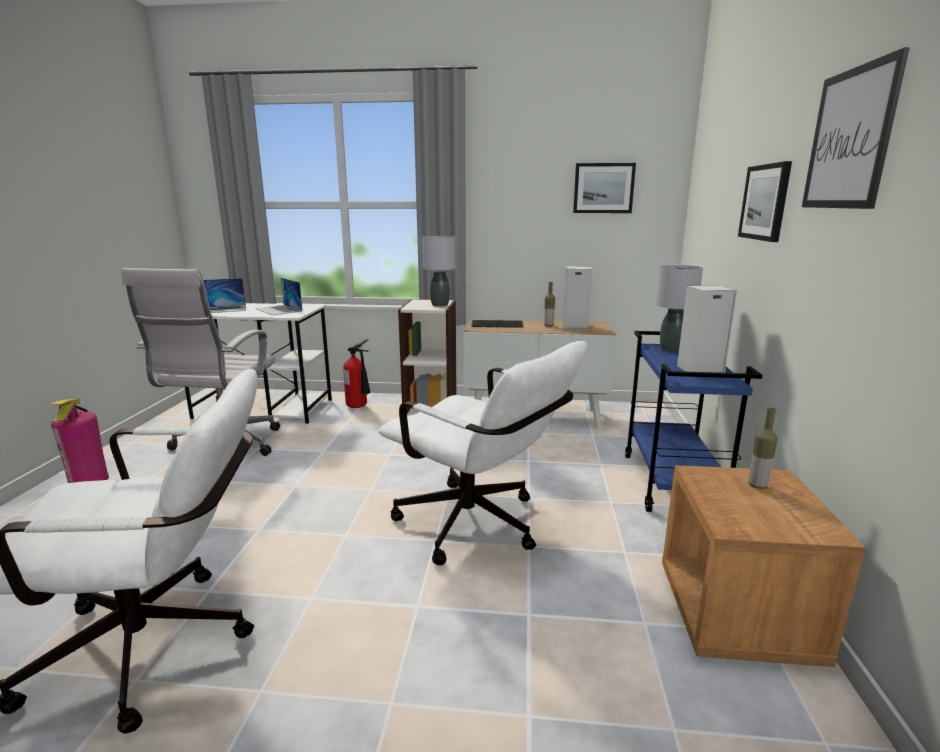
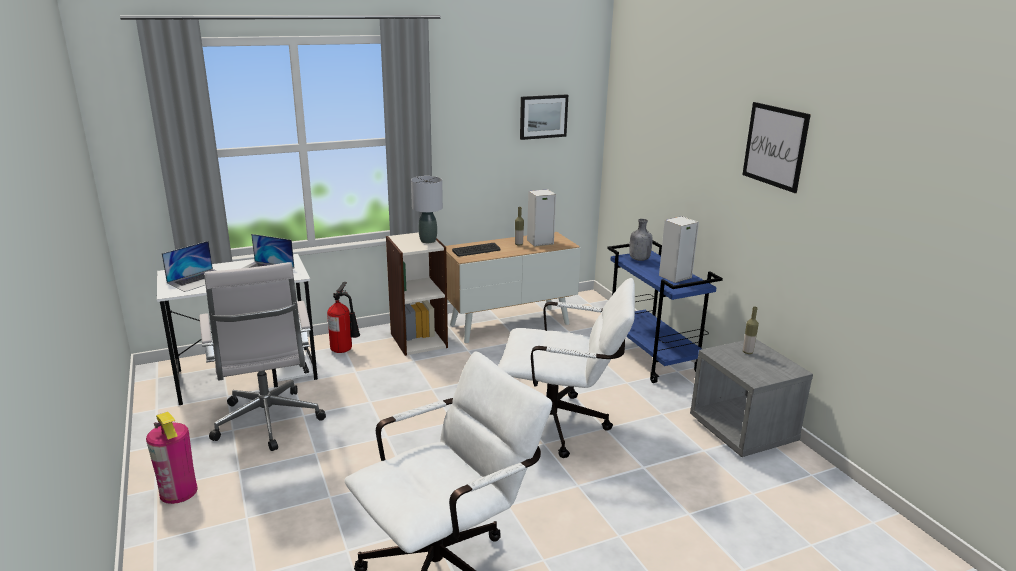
camera: 30 degrees left, 5 degrees up
grey table lamp [655,265,703,352] -> grey bottle [629,219,653,261]
brown nightstand [662,465,866,667] -> grey nightstand [690,339,813,457]
picture [738,161,792,242] -> none

